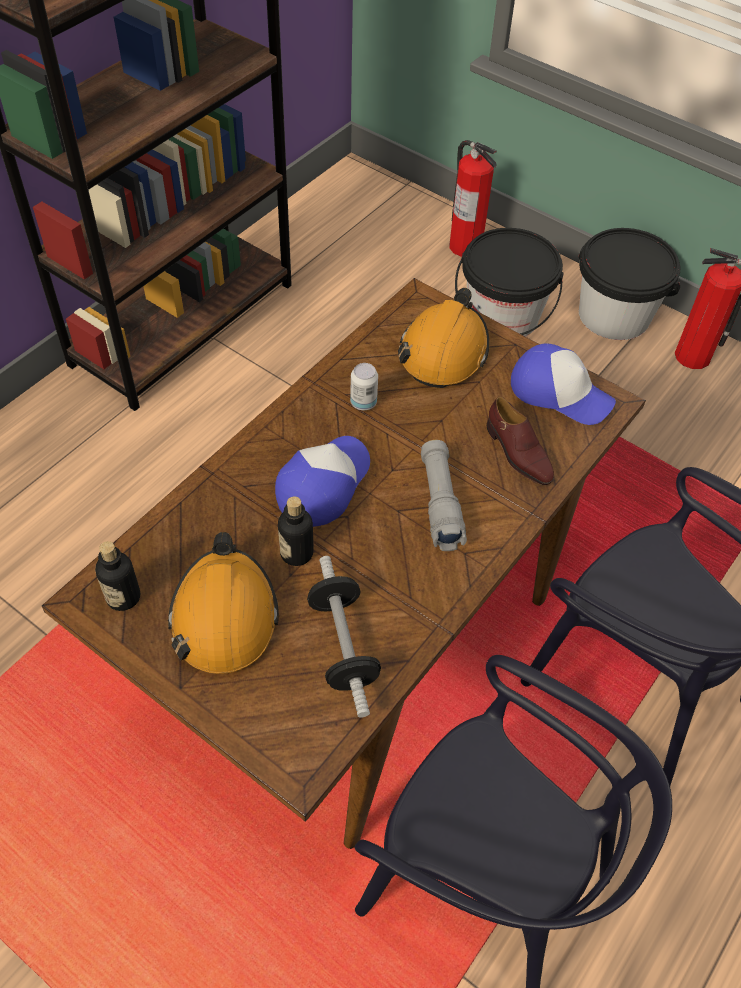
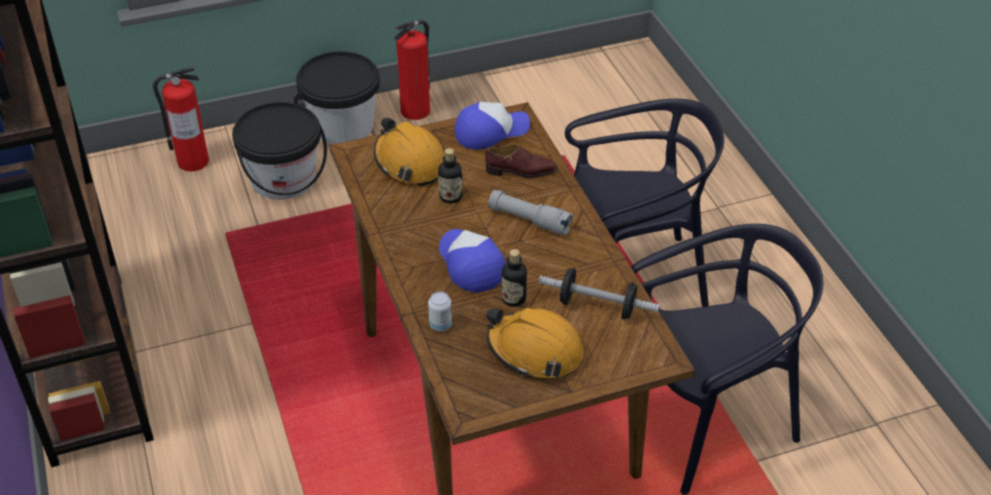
camera: 55 degrees left, 10 degrees down
bottle [95,541,140,611] -> bottle moved to [438,148,463,203]
can [350,363,378,410] -> can moved to [428,291,452,331]

